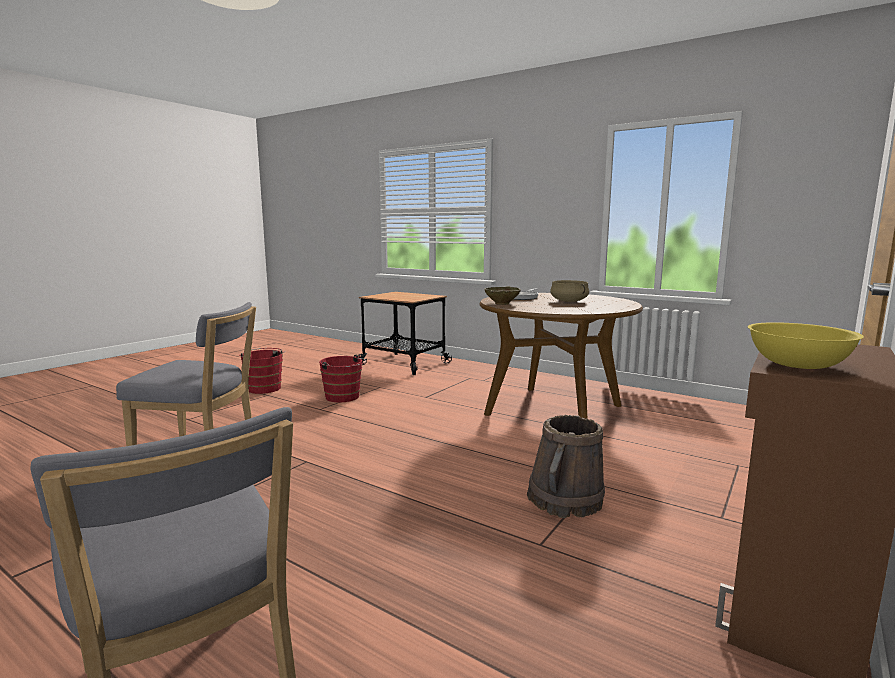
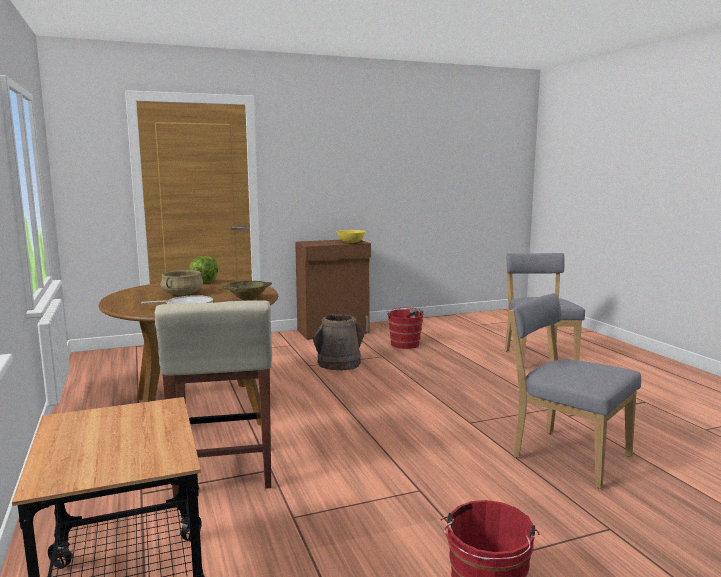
camera: 145 degrees left, 0 degrees up
red bucket [319,355,366,403] -> red bucket moved to [387,307,424,349]
none -> beige stool [155,300,272,497]
none -> lettuce [189,256,218,283]

